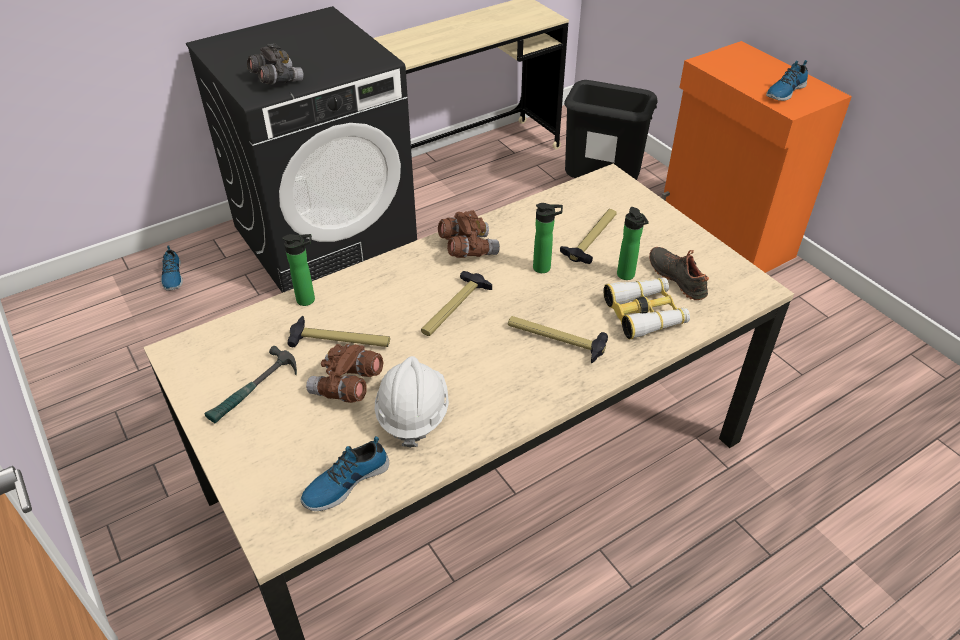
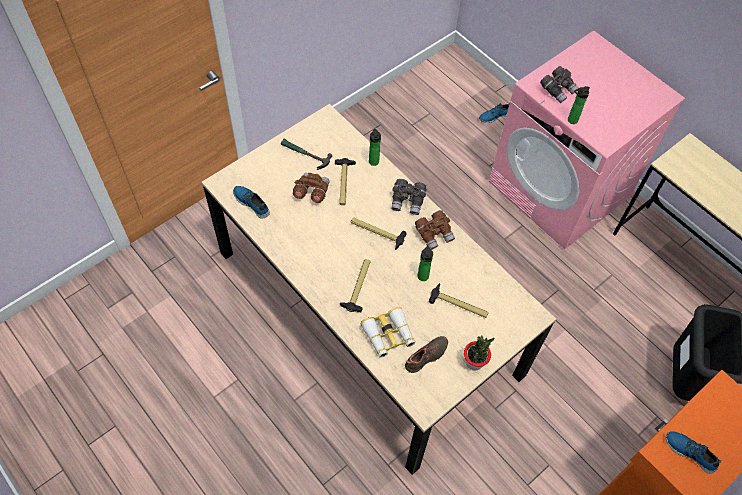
camera: 80 degrees right, 15 degrees up
black washing machine [186,6,417,293] -> pink washing machine [489,31,685,249]
white hard hat [375,356,449,448] -> none
bottle [617,207,649,280] -> bottle moved to [568,86,590,124]
none -> grey binoculars [391,179,427,215]
none -> potted plant [464,335,494,370]

